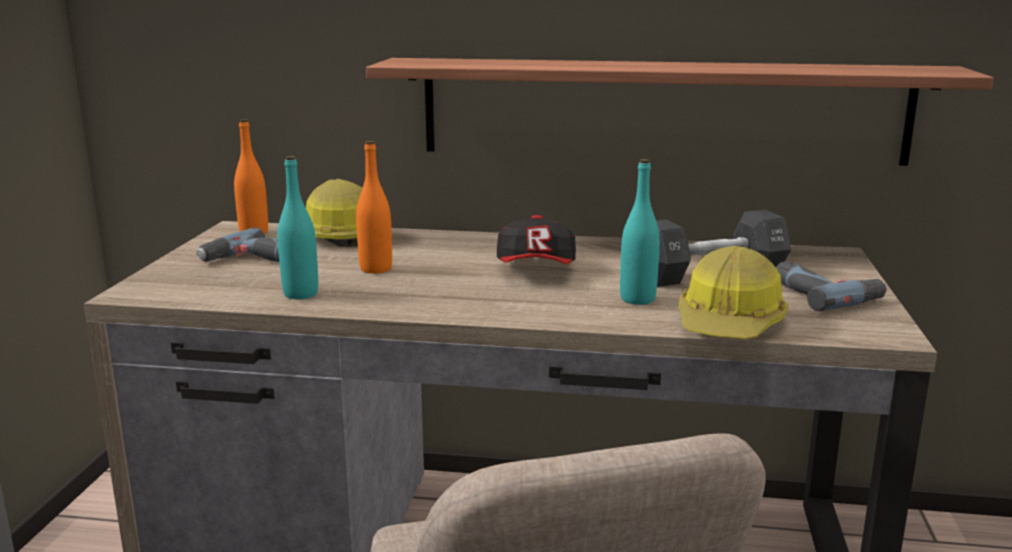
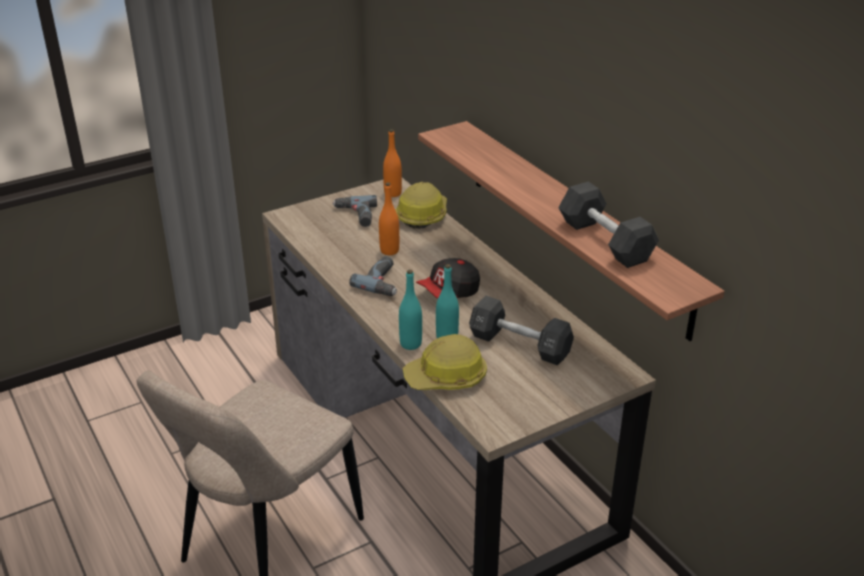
camera: 50 degrees right, 15 degrees up
turquoise bottle [277,156,318,299] -> turquoise bottle moved to [399,270,422,350]
power drill [776,261,887,311] -> power drill moved to [349,256,397,296]
none -> black dumbbell [558,181,659,268]

